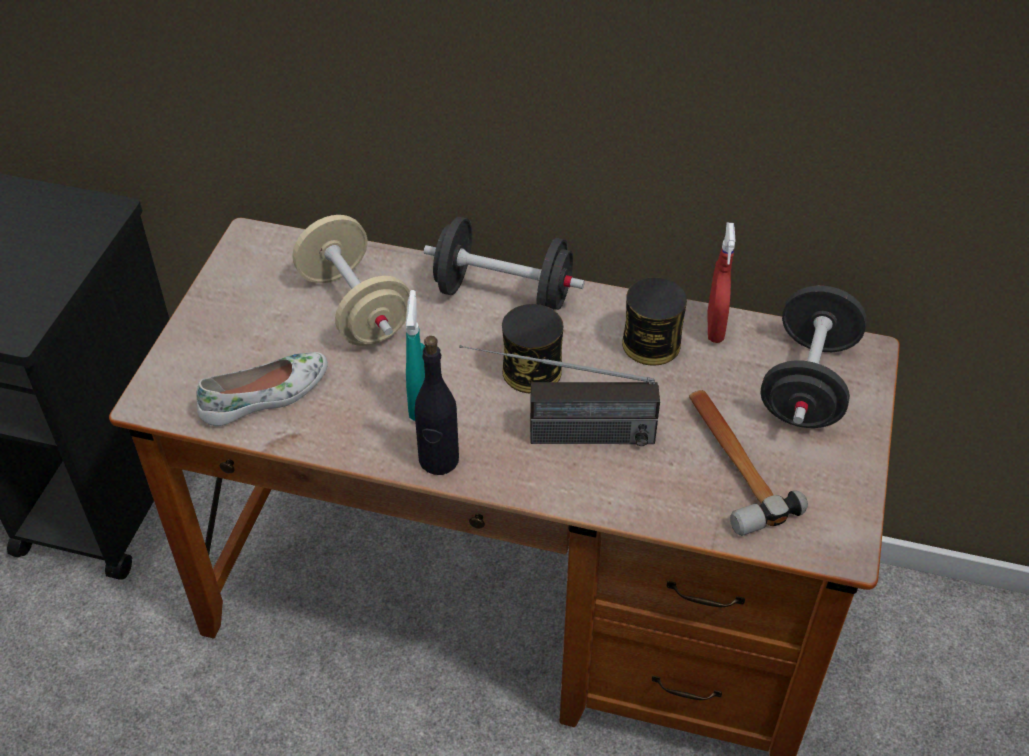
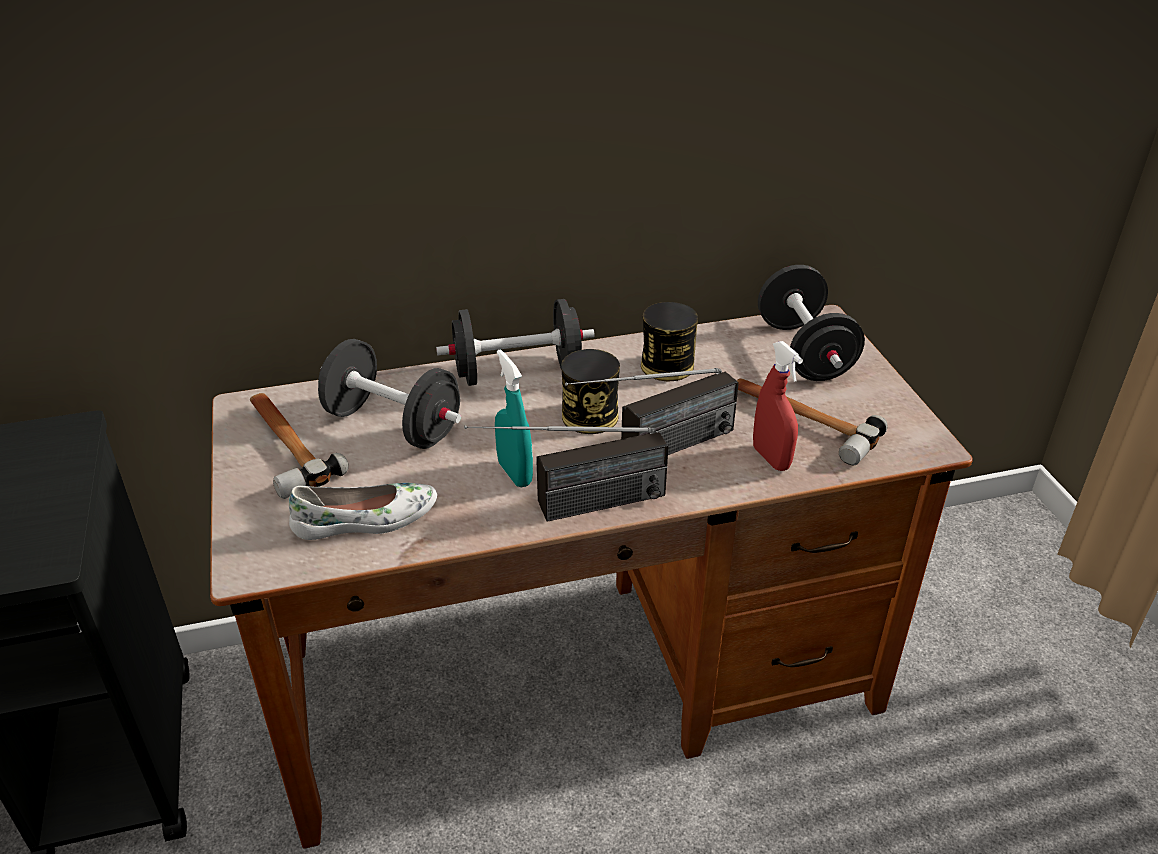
camera: 30 degrees left, 10 degrees down
white shoe [196,352,328,426] -> white shoe turned 45 degrees clockwise [289,483,437,540]
beige dumbbell [292,215,410,346] -> black dumbbell [318,339,461,449]
black bottle [415,336,459,475] -> radio [464,426,668,522]
red spray bottle [707,223,735,343] -> red spray bottle moved to [753,341,803,471]
none -> hammer [250,393,349,499]

